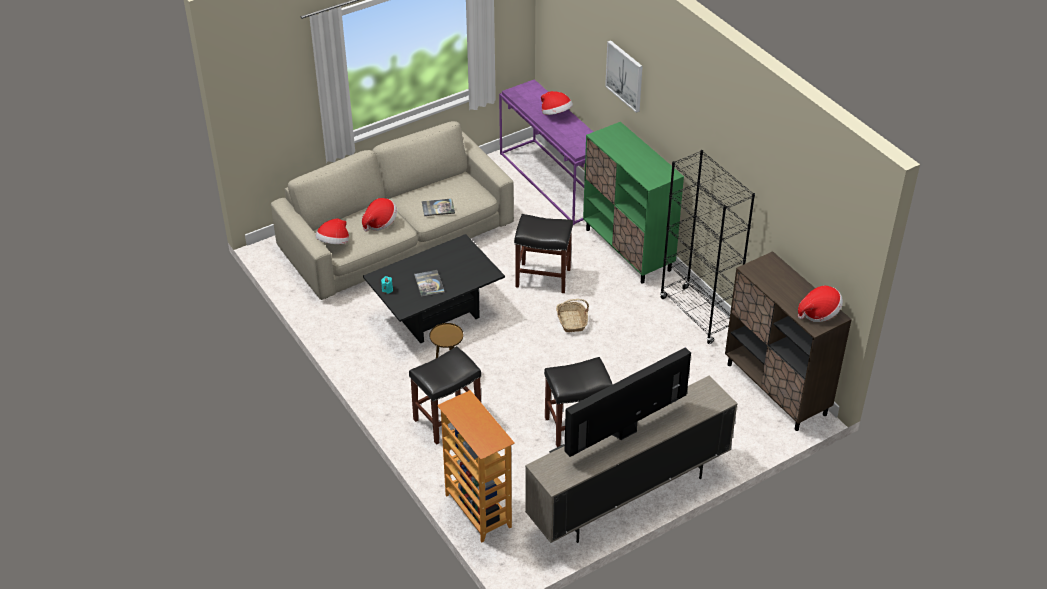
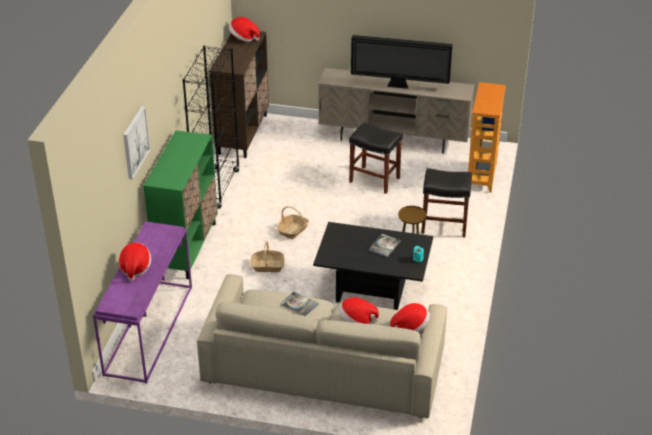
camera: 135 degrees left, 5 degrees down
black stool [514,214,573,293] -> basket [251,241,285,272]

